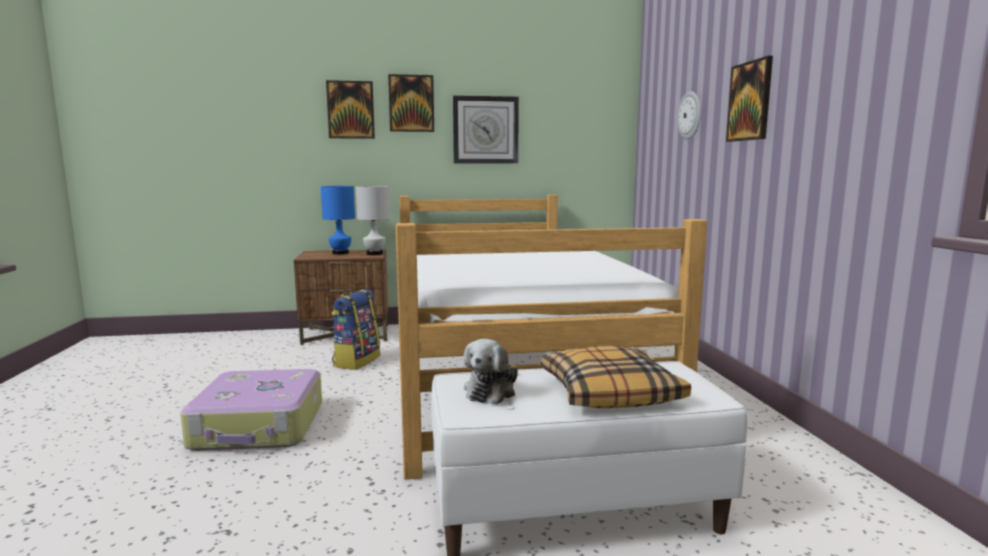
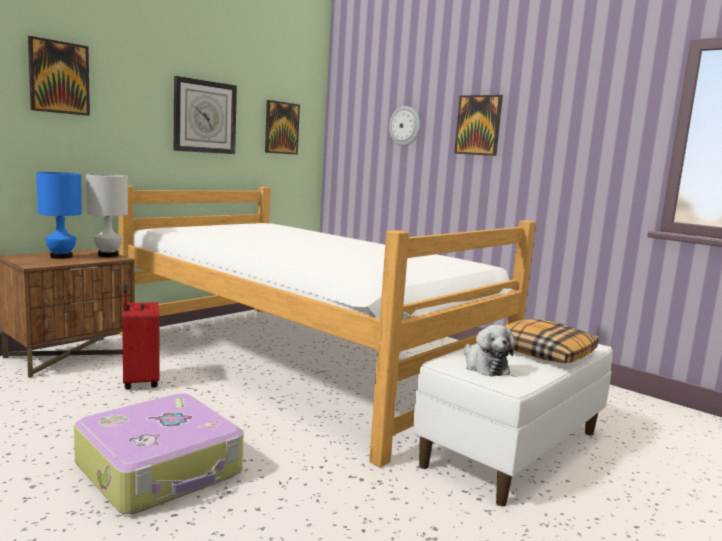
camera: 40 degrees left, 0 degrees up
backpack [332,289,380,370] -> red suitcase [122,284,159,389]
picture [388,74,434,132] -> picture moved to [265,100,300,155]

